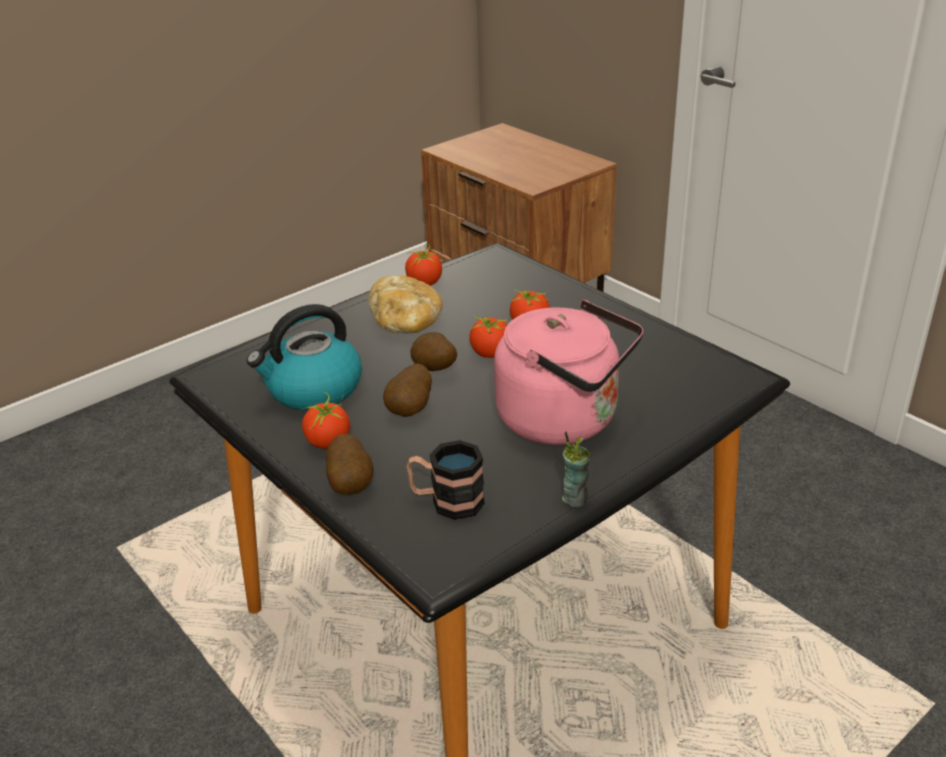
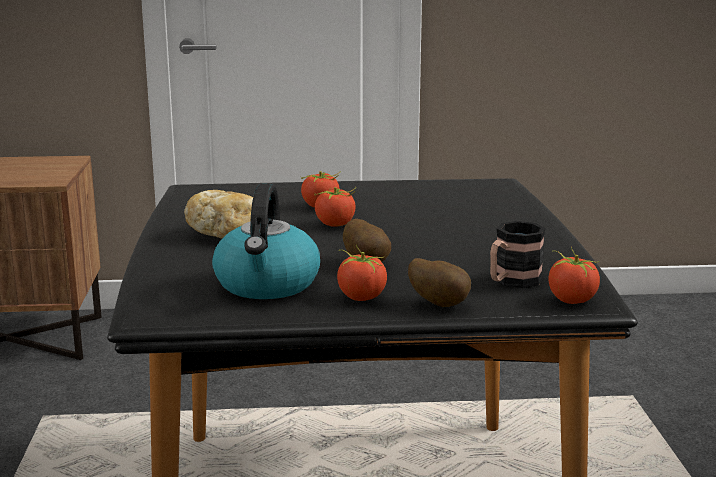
camera: 55 degrees left, 15 degrees down
tomato [405,243,442,286] -> tomato moved to [548,247,600,304]
potato [410,332,457,371] -> none
pink kettle [494,300,643,445] -> none
cup [562,431,591,507] -> none

